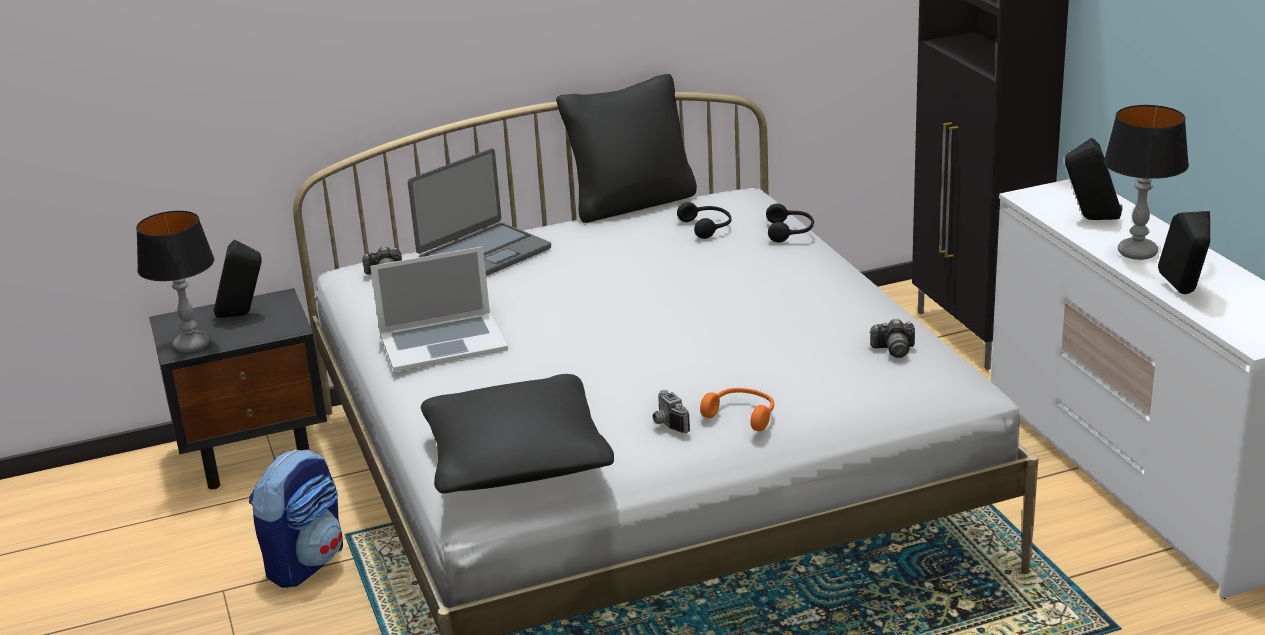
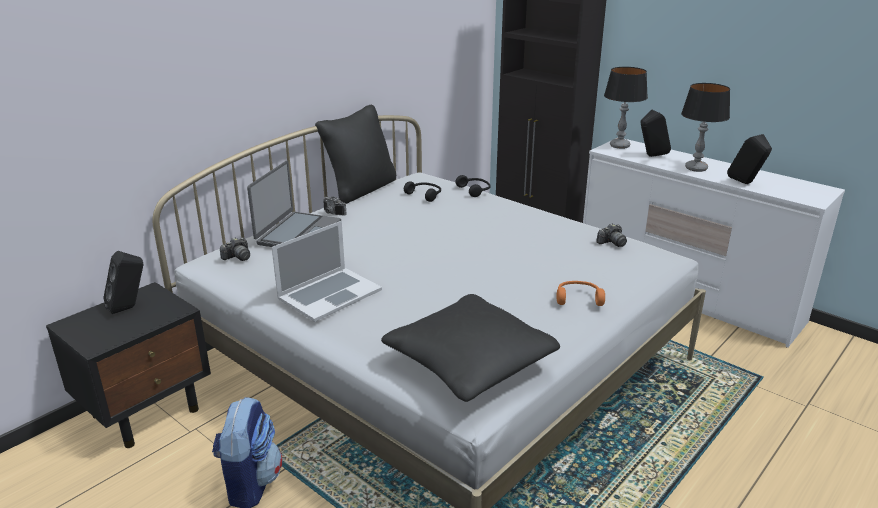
camera: 30 degrees left, 0 degrees up
table lamp [136,211,214,352] -> table lamp moved to [604,67,648,149]
camera [653,390,690,433] -> camera moved to [323,196,347,215]

